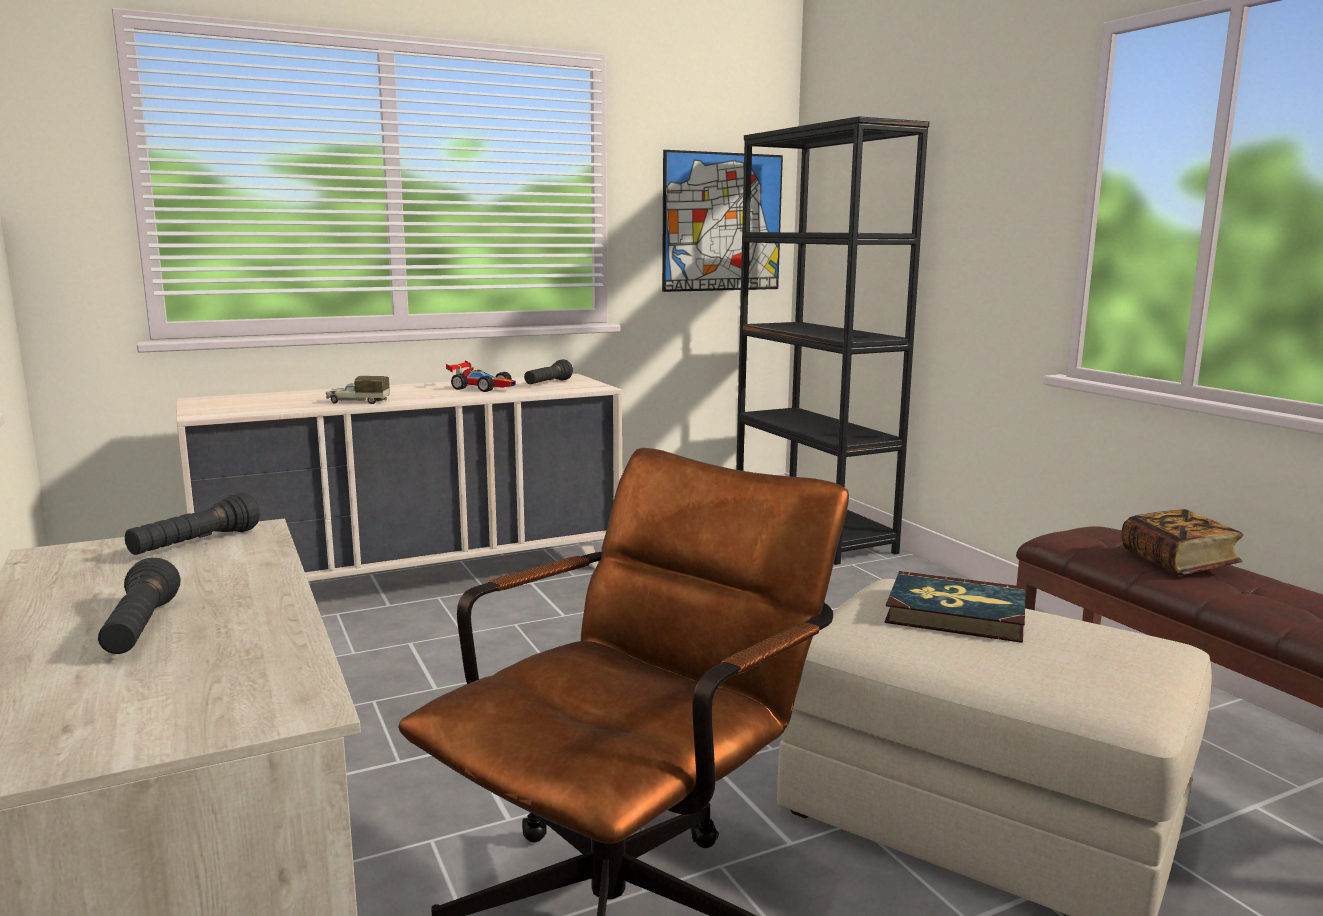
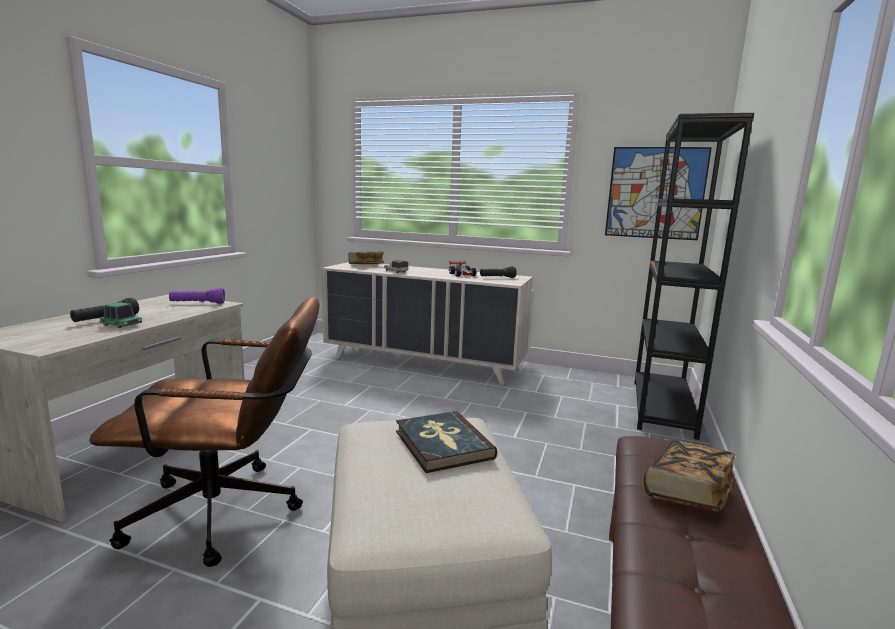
camera: 45 degrees right, 0 degrees up
black flashlight [125,492,260,555] -> purple flashlight [169,288,225,304]
none -> toy car [100,302,142,328]
none -> book [348,251,384,264]

